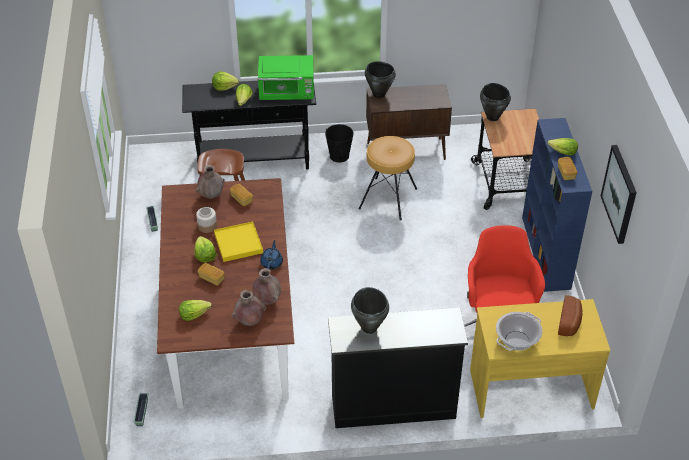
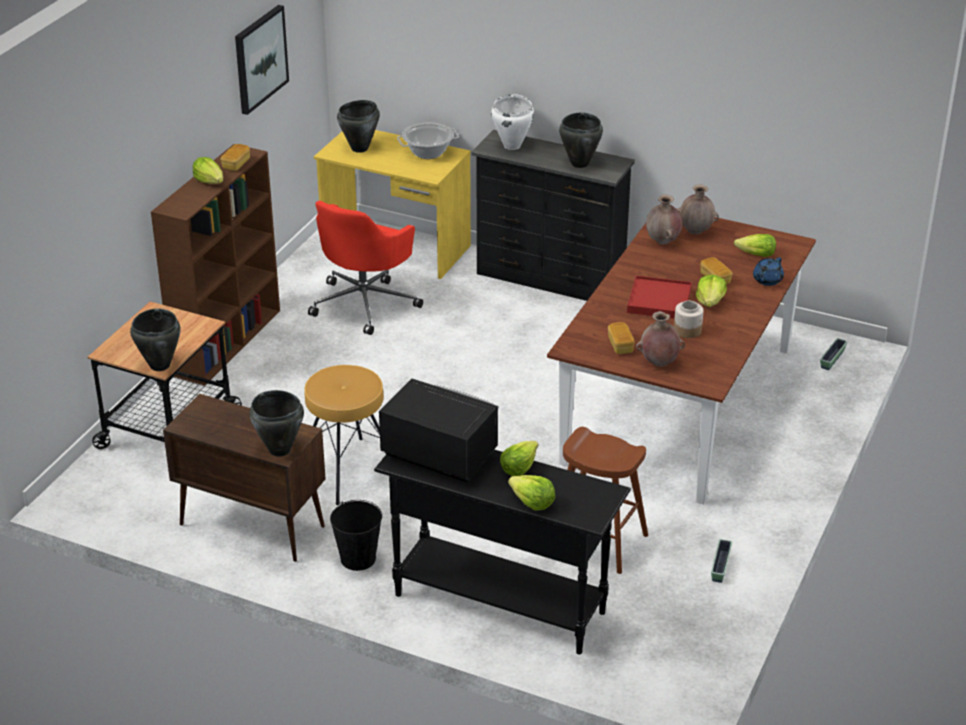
camera: 150 degrees left, 10 degrees down
yellow tray [214,221,263,262] -> red tray [627,276,692,319]
green microwave [258,55,314,100] -> black microwave [379,379,499,483]
blue teapot [260,240,283,270] -> blue teapot moved to [753,257,784,286]
blue bookcase [522,118,592,292] -> brown bookcase [151,144,280,386]
bread [558,295,582,336] -> black cooking pot [337,100,379,153]
none -> white cooking pot [491,94,534,150]

